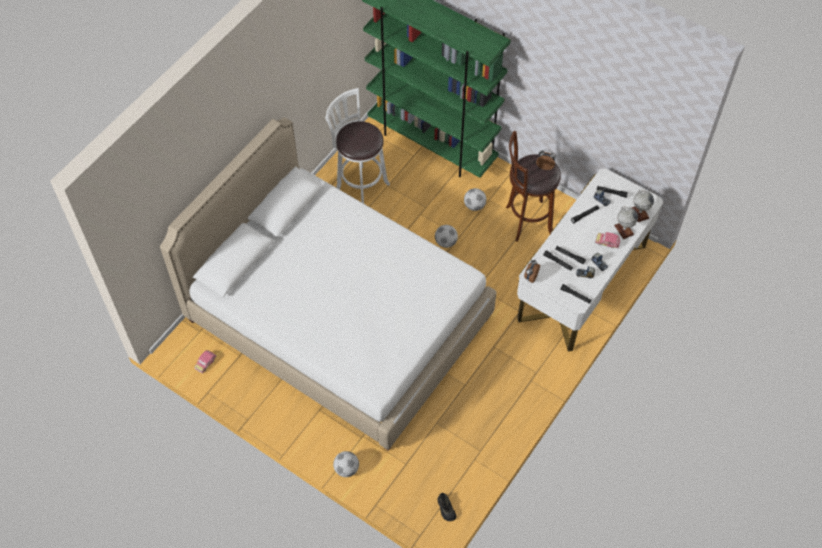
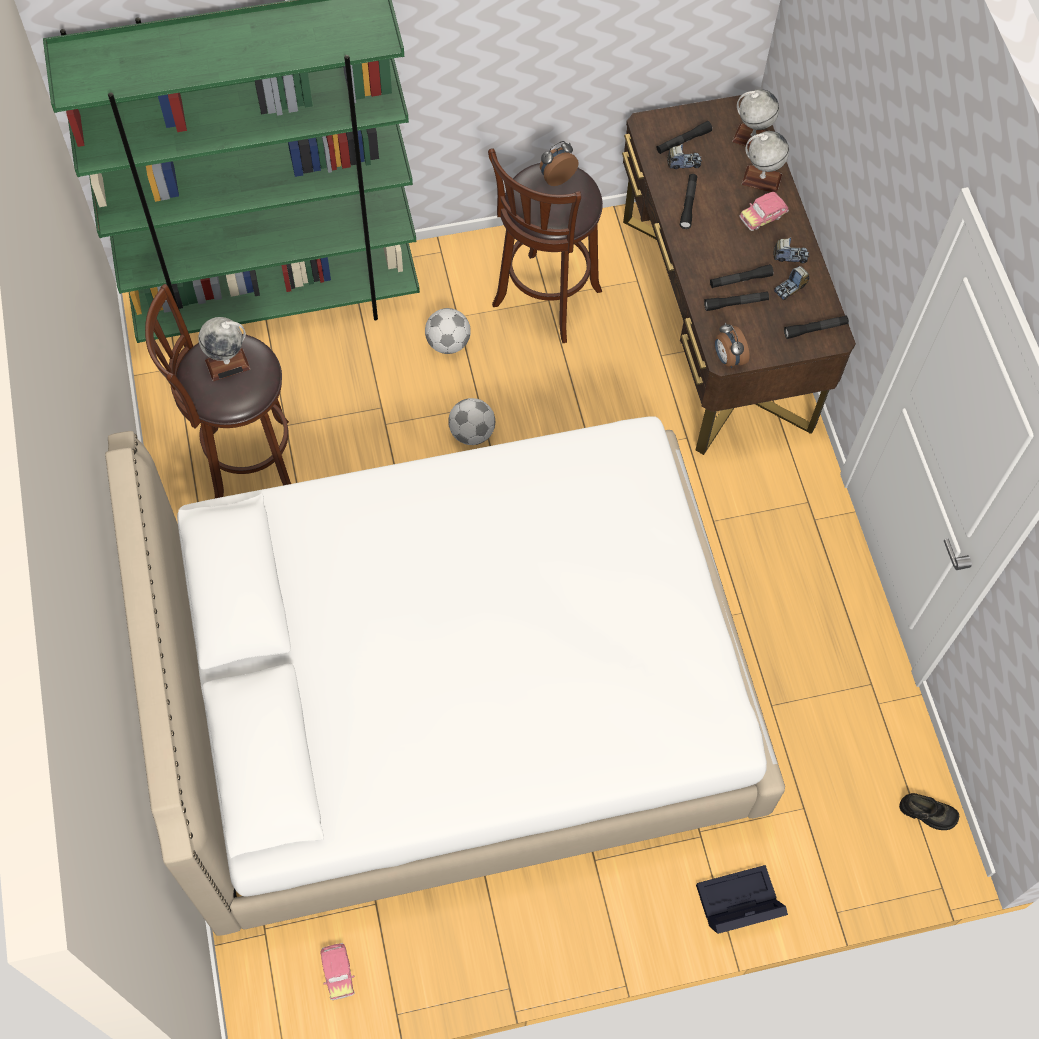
camera: 50 degrees left, 5 degrees up
white stool [325,88,390,204] -> brown stool [145,284,291,498]
football [333,451,359,477] -> black storage box [696,865,788,934]
white desk [517,168,663,352] -> brown desk [622,95,856,455]
none -> globe [198,317,250,381]

